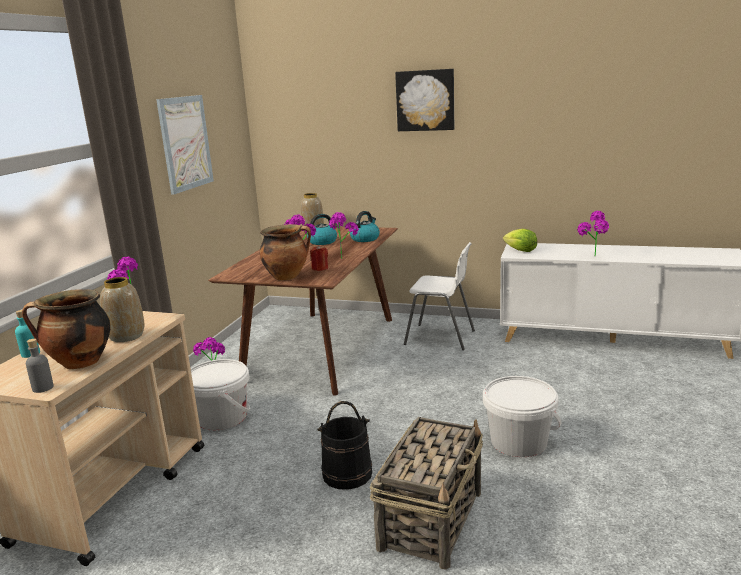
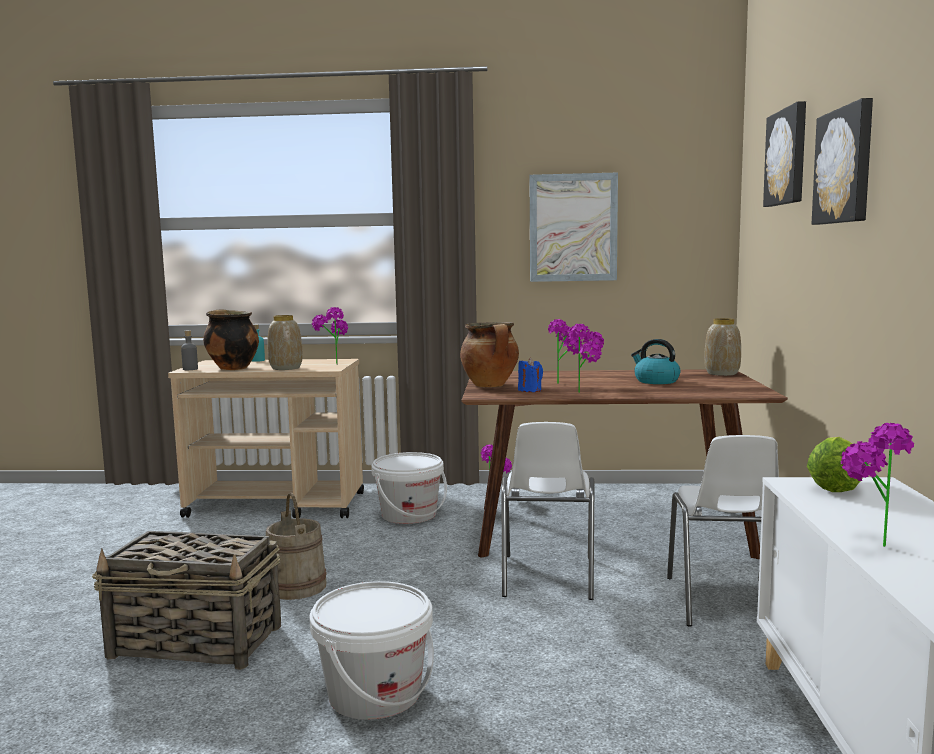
camera: 75 degrees right, 10 degrees down
red candle [310,245,328,271] -> blue candle [518,357,543,392]
black bucket [317,401,372,490] -> beige bucket [266,492,327,600]
kettle [350,211,380,242] -> none
none -> white chair [501,422,595,600]
none -> picture [763,101,806,207]

